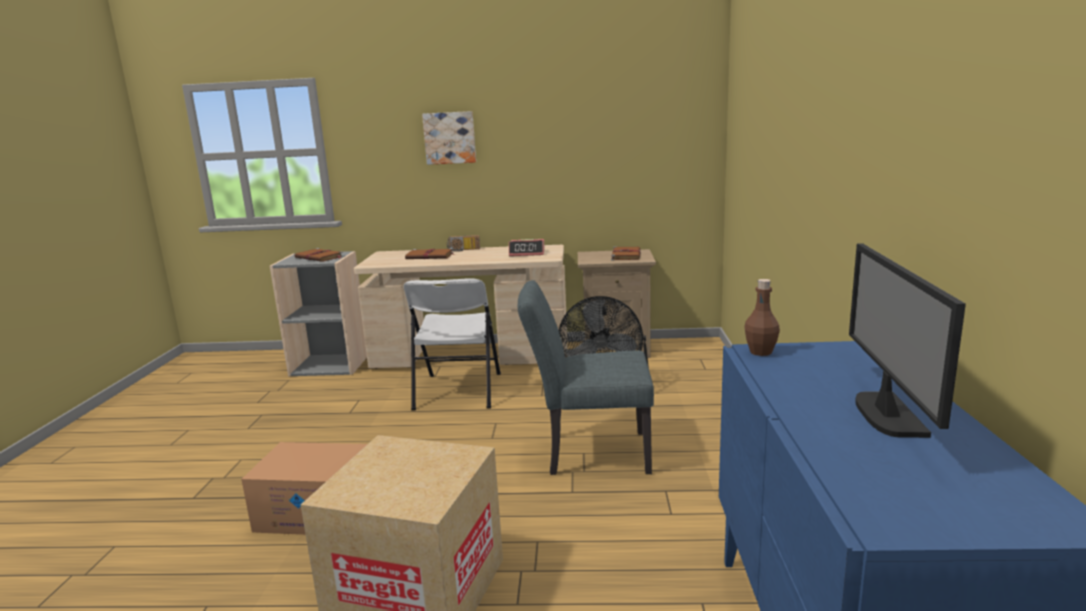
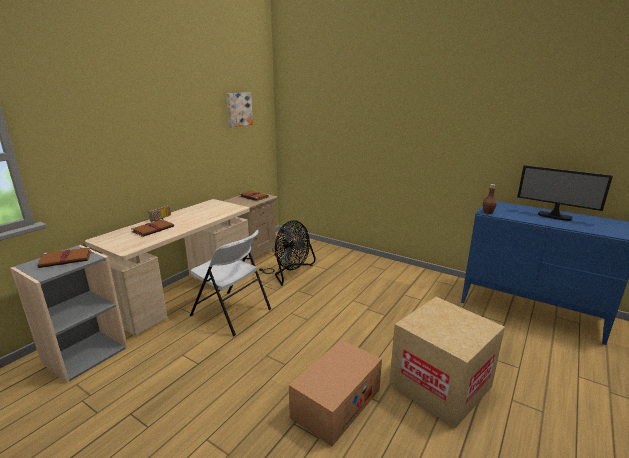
camera: 60 degrees left, 5 degrees up
picture [422,111,476,165] -> picture moved to [226,93,253,127]
alarm clock [509,239,545,256] -> none
grey chair [518,280,654,475] -> none

